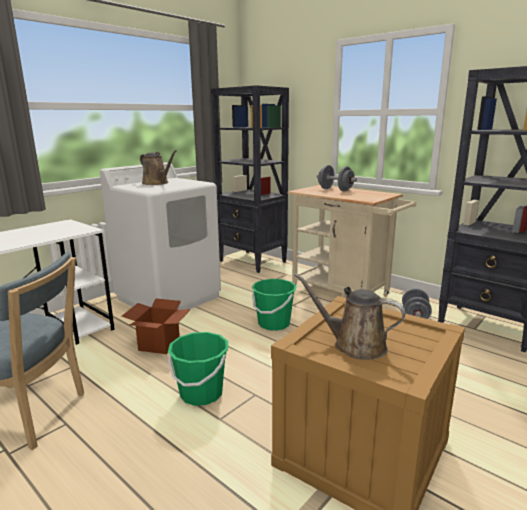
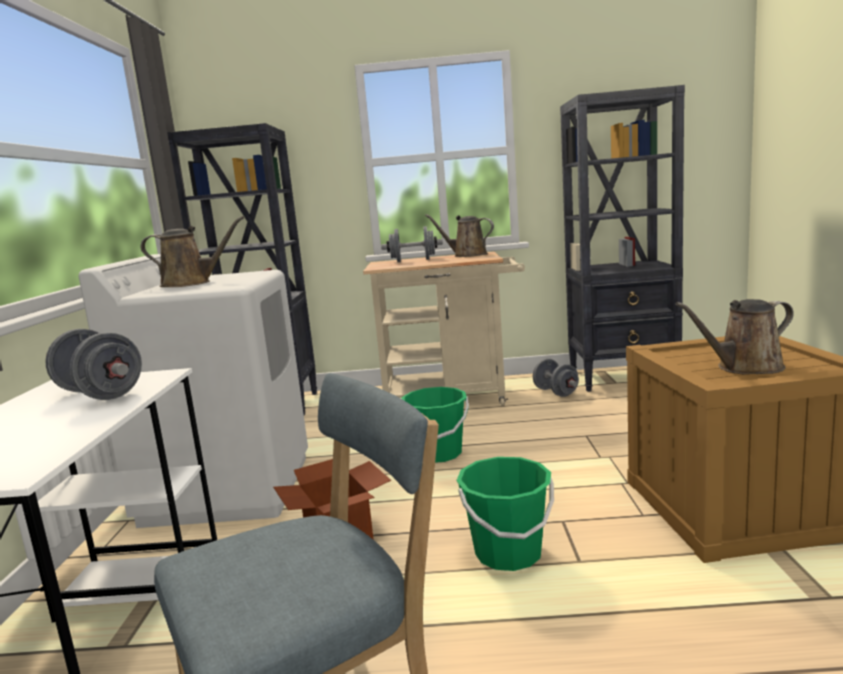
camera: 40 degrees left, 5 degrees down
none -> grey dumbbell [46,329,142,400]
none -> brown watering can [425,214,494,257]

